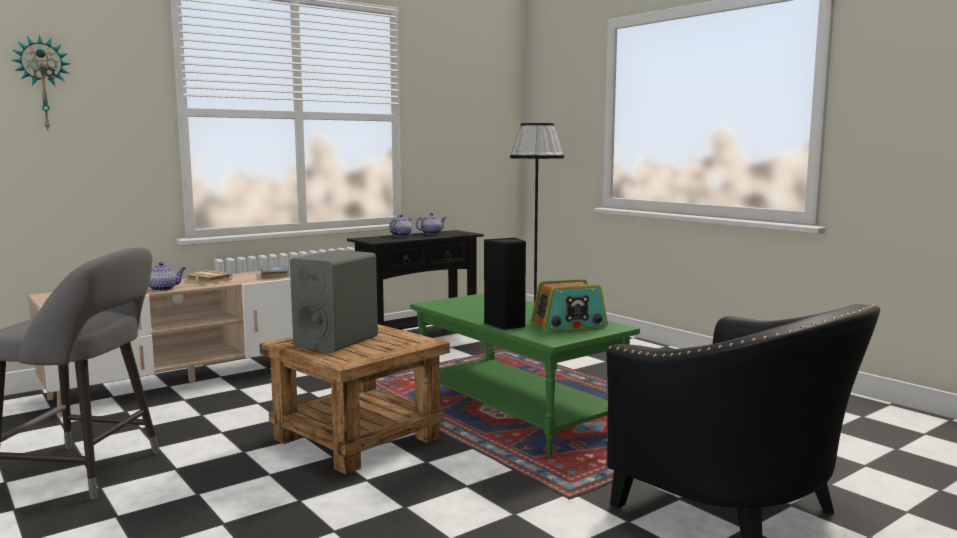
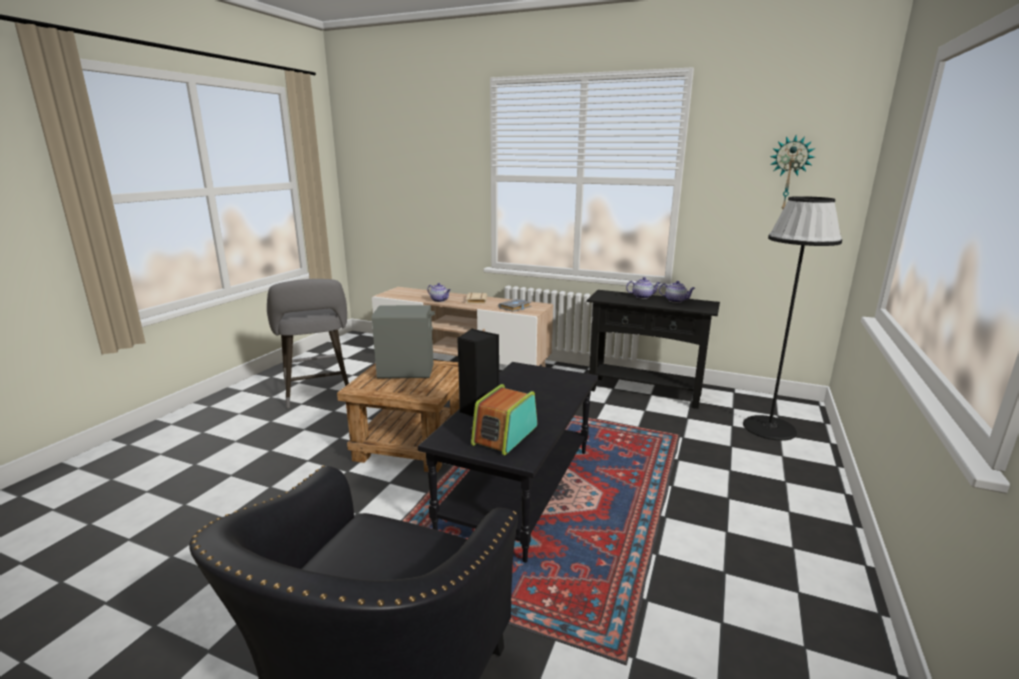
camera: 60 degrees right, 10 degrees up
wall clock [12,35,70,130] -> wall clock moved to [770,135,815,209]
green coffee table [410,293,640,457] -> black coffee table [418,362,598,563]
radio [531,279,608,331] -> radio turned 75 degrees clockwise [470,384,537,455]

